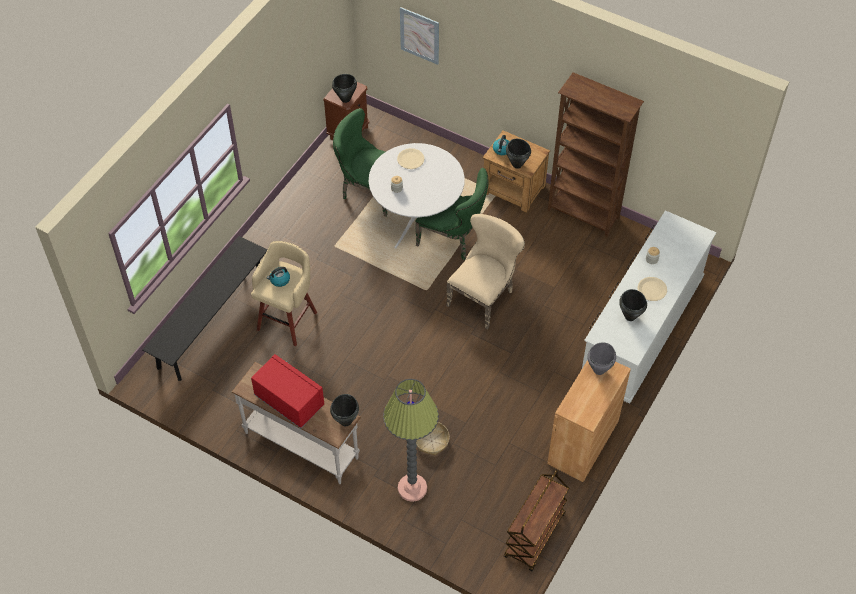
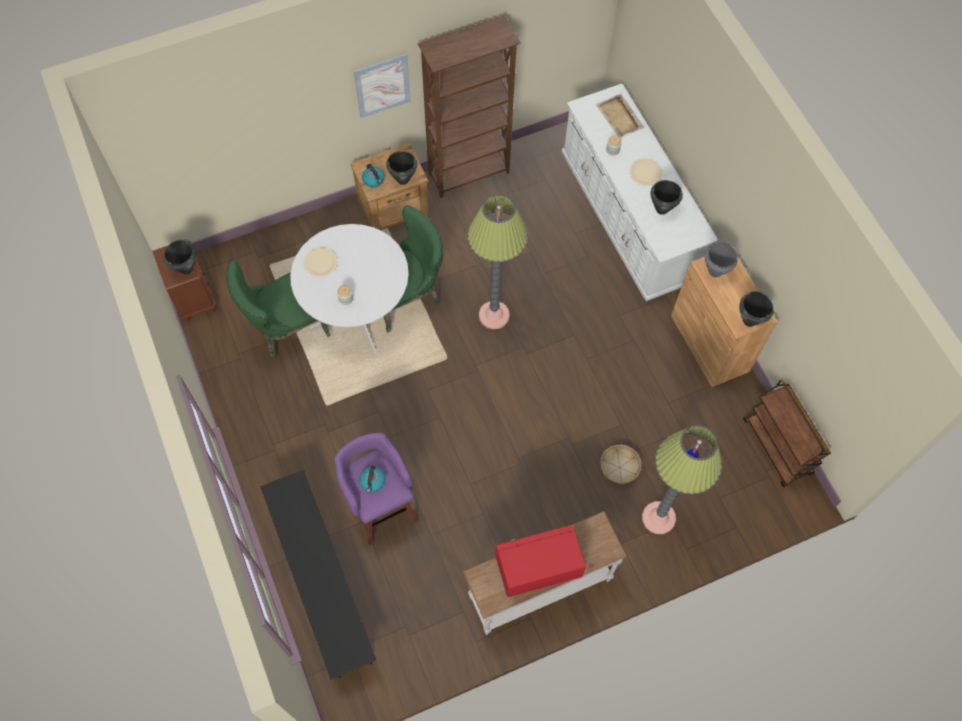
camera: 55 degrees left, 10 degrees up
beige stool [251,241,317,346] -> purple stool [335,433,419,545]
black cooking pot [330,394,359,426] -> black cooking pot moved to [739,291,773,327]
picture [400,7,439,65] -> picture moved to [354,54,411,118]
beige chair [446,214,525,330] -> floor lamp [468,194,528,329]
none -> beige tray [595,94,644,138]

